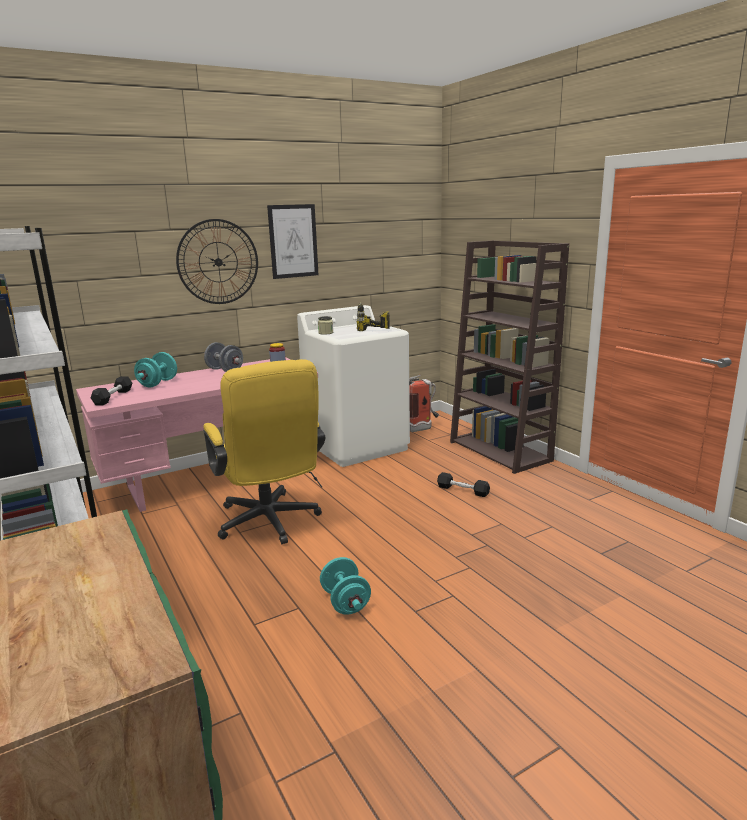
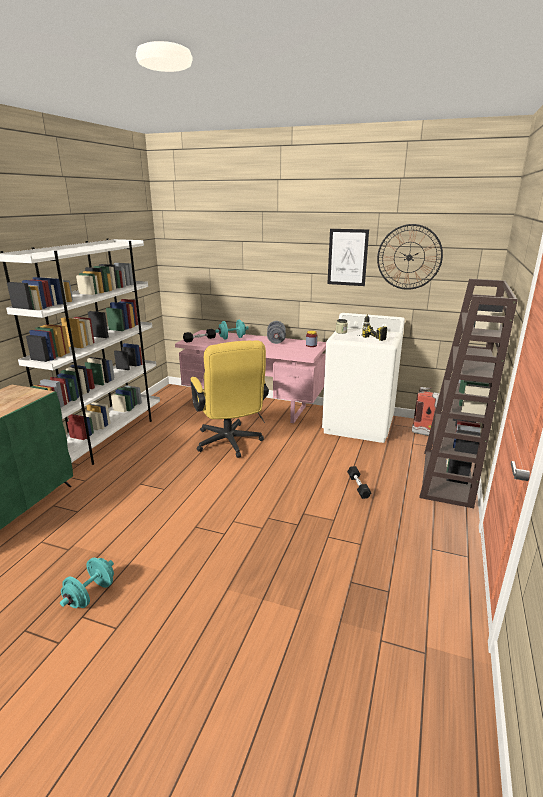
camera: 50 degrees right, 5 degrees up
wall clock [176,219,258,304] -> wall clock moved to [377,224,443,290]
yellow office chair [203,359,325,544] -> yellow office chair turned 45 degrees counterclockwise [190,340,269,458]
turquoise dumbbell [320,557,371,615] -> turquoise dumbbell moved to [60,558,114,608]

